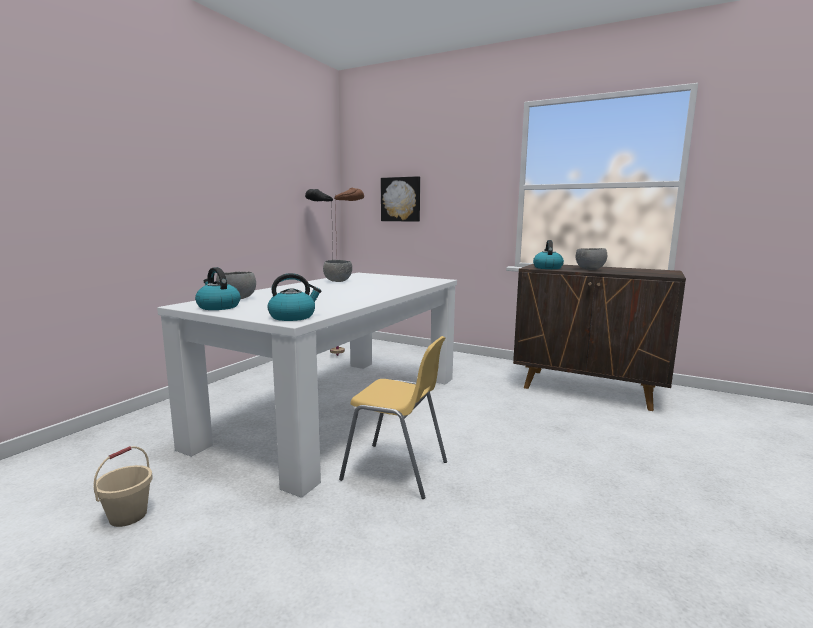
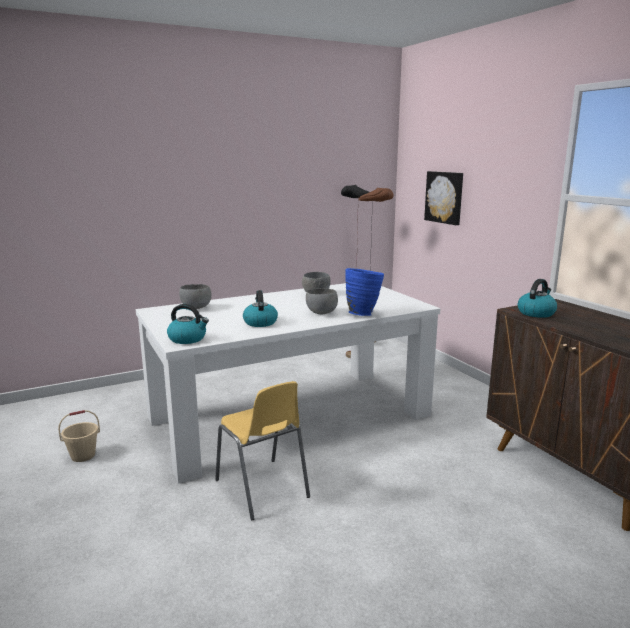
camera: 35 degrees right, 5 degrees up
kettle [195,267,240,310] -> kettle moved to [243,290,278,327]
grey bowl [576,248,607,270] -> grey bowl moved to [306,288,338,314]
none -> blue vase [345,268,384,316]

